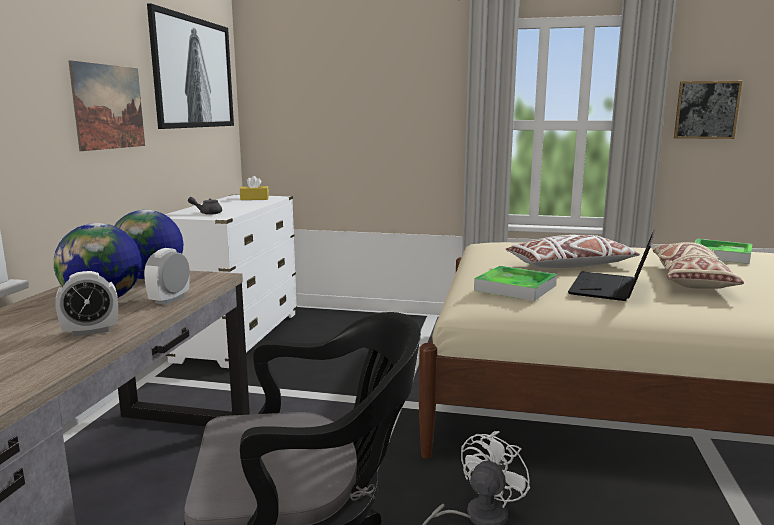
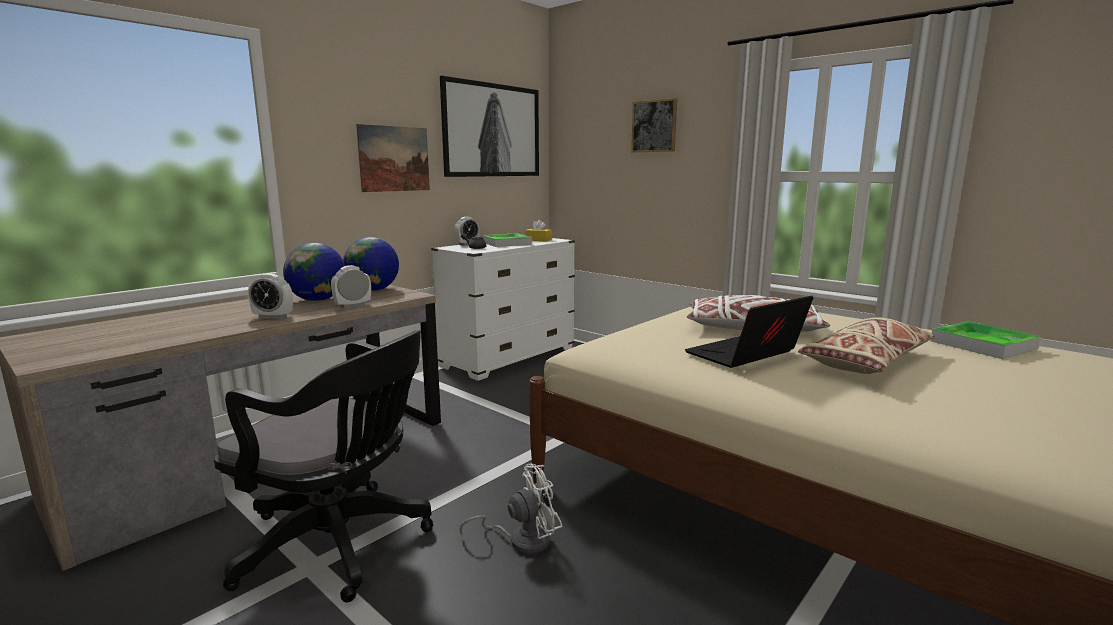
camera: 30 degrees right, 0 degrees up
tray [474,266,557,301] -> tray moved to [482,233,532,247]
picture [674,81,742,139] -> picture moved to [631,98,677,152]
none -> alarm clock [454,217,479,246]

